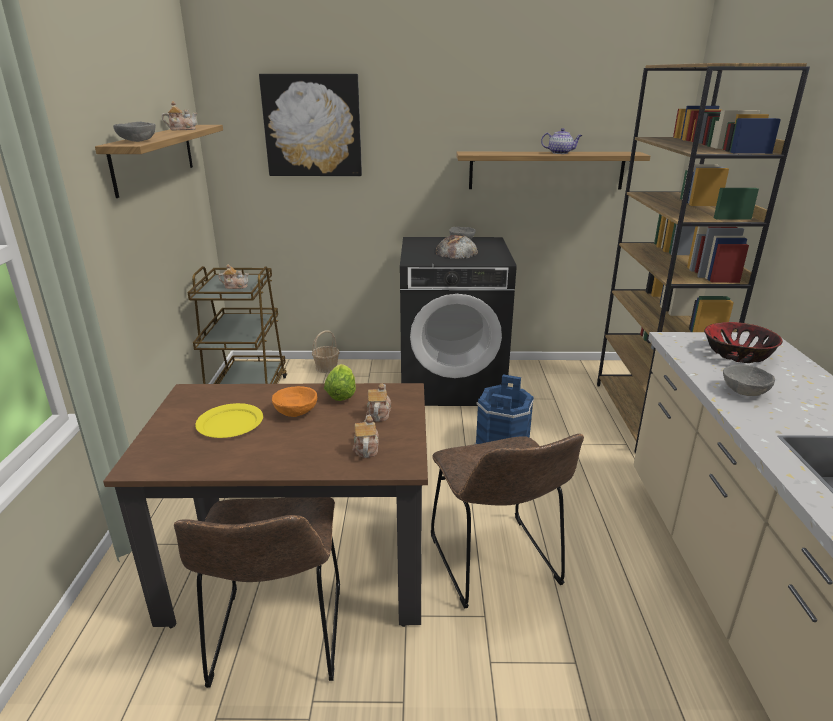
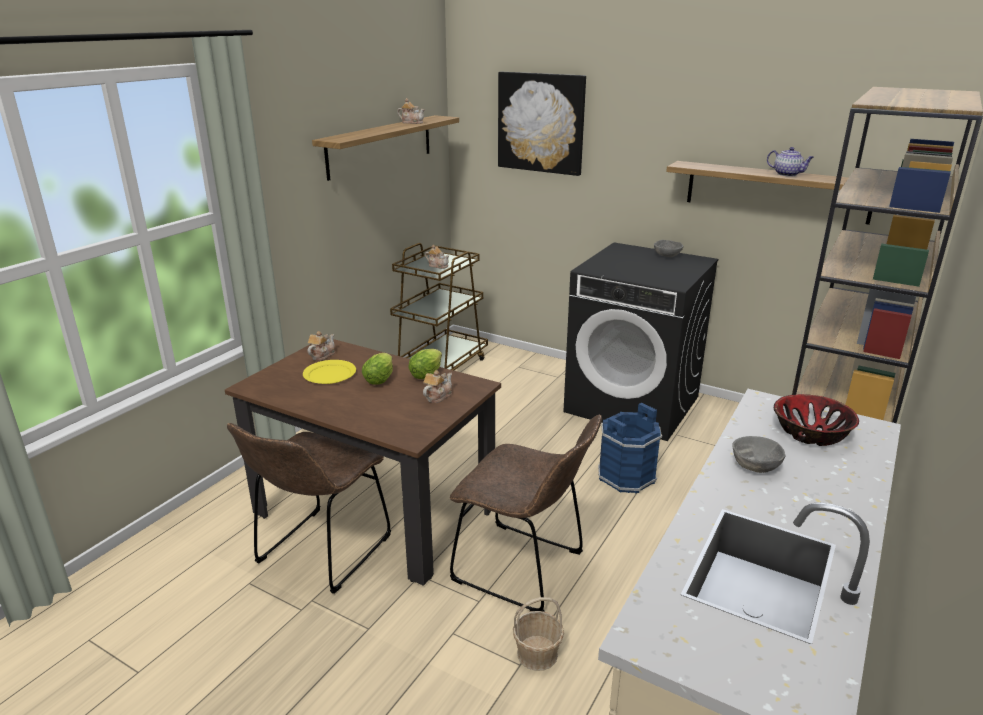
camera: 30 degrees right, 0 degrees up
grey bowl [113,122,156,142] -> none
orange bowl [272,386,317,417] -> lettuce [362,353,393,385]
basket [312,330,340,373] -> basket moved to [513,597,564,671]
teapot [353,415,379,458] -> teapot moved to [307,331,335,361]
brown chair [431,434,584,609] -> brown chair turned 75 degrees counterclockwise [450,415,602,612]
bread [436,235,478,259] -> none

